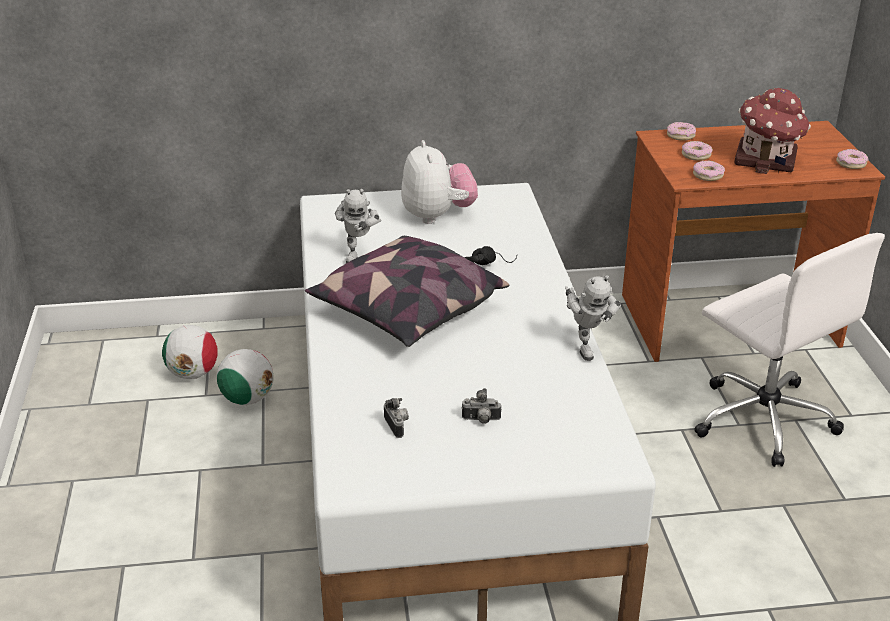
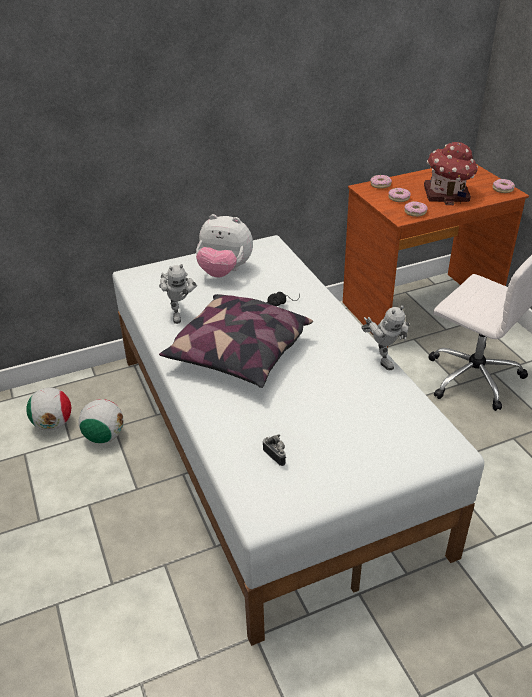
camera: 15 degrees left, 5 degrees up
plush toy [401,140,478,224] -> plush toy turned 135 degrees clockwise [196,214,253,278]
camera [462,388,502,424] -> none

